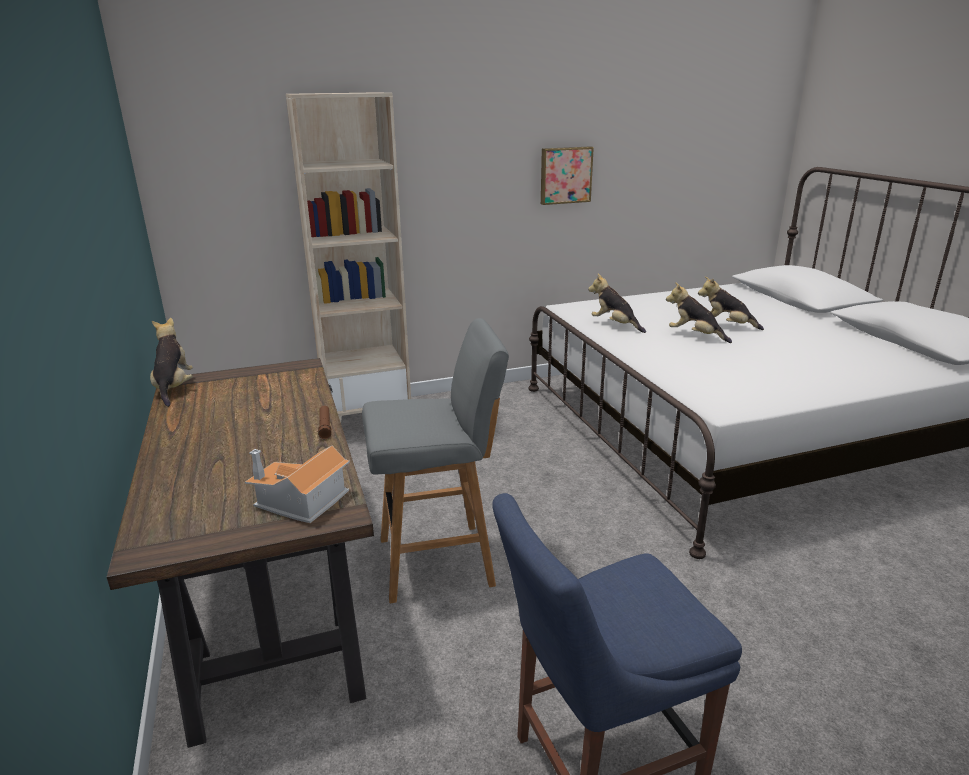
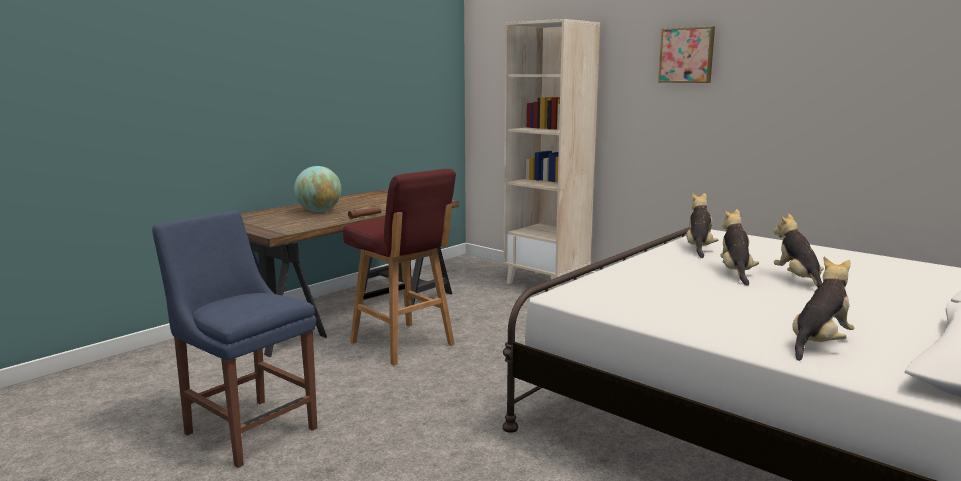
camera: 60 degrees right, 10 degrees down
plush toy [150,318,193,407] -> plush toy moved to [792,257,854,361]
toy house [245,446,350,523] -> none
grey stool [362,318,509,603] -> red stool [343,169,456,366]
picture [541,146,594,205] -> picture moved to [658,26,715,83]
none -> globe [294,166,341,212]

